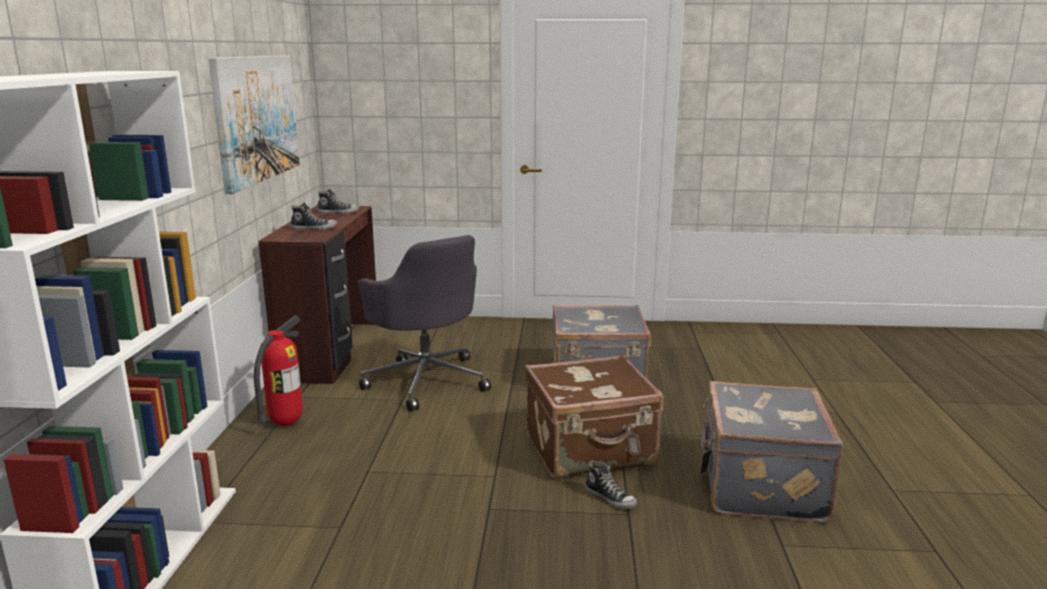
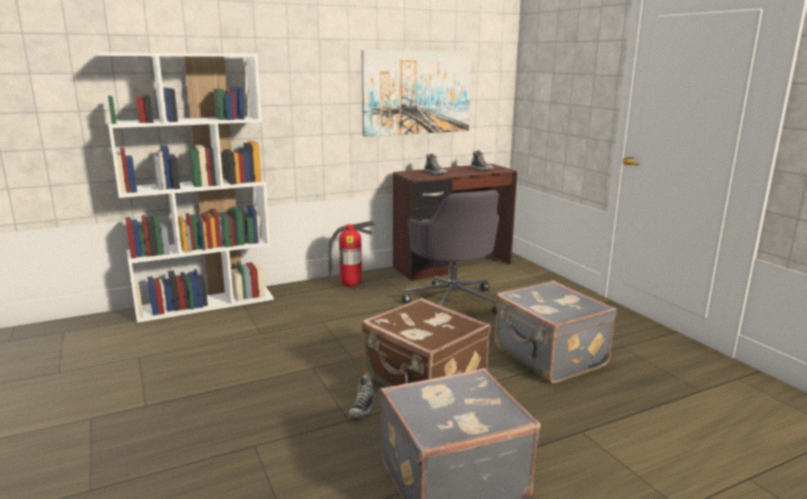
camera: 60 degrees right, 0 degrees up
grey office chair [358,235,491,411] -> grey office chair turned 45 degrees counterclockwise [402,190,499,315]

